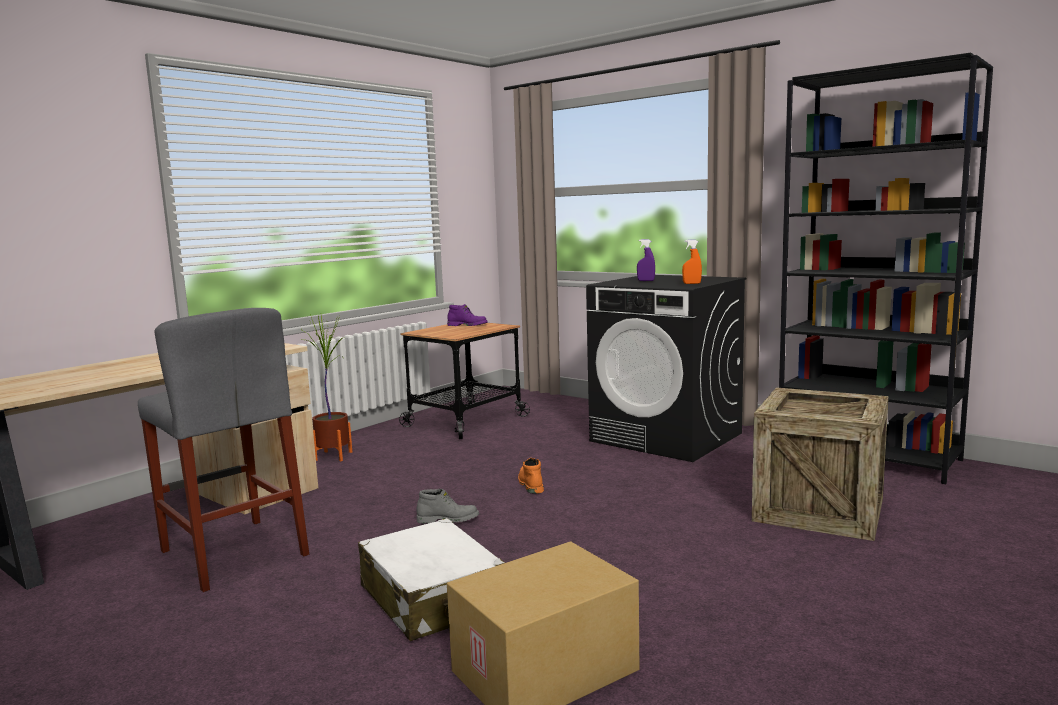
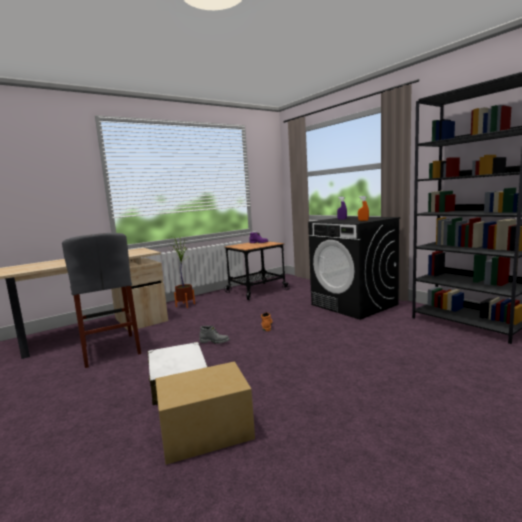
camera: 15 degrees right, 0 degrees up
crate [752,387,889,541] -> none

